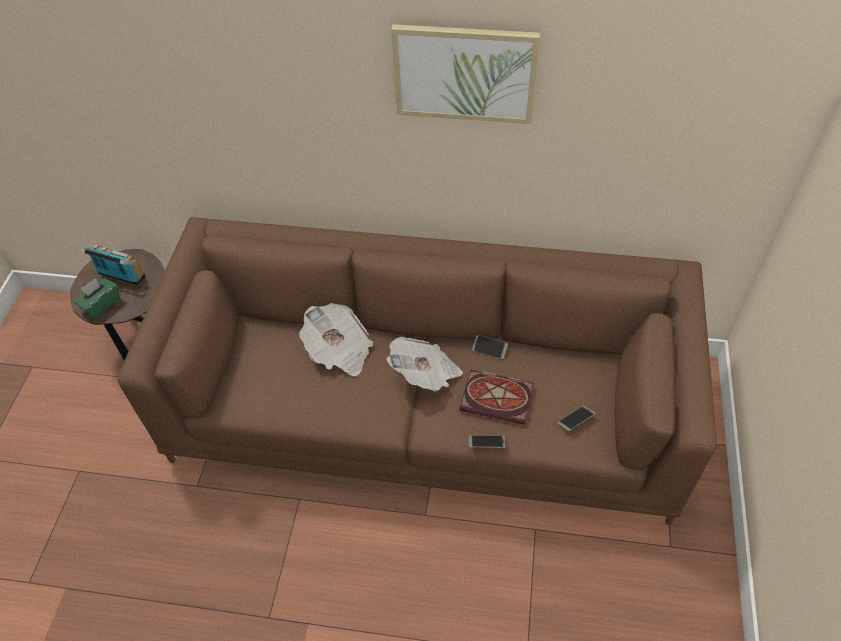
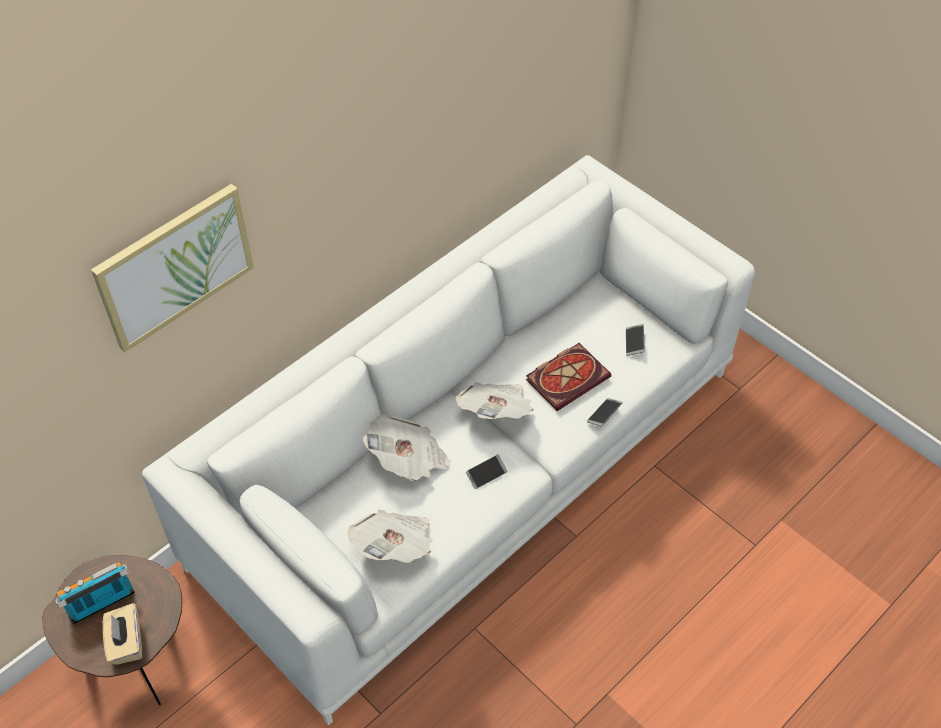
camera: 55 degrees left, 0 degrees up
green tissue box [73,278,120,318] -> beige tissue box [103,603,142,665]
brown sofa [118,217,717,525] -> white sofa [142,155,755,726]
picture [391,24,540,124] -> picture moved to [91,184,254,352]
phone [472,335,508,359] -> phone moved to [466,455,508,489]
none -> newspaper [348,510,433,563]

